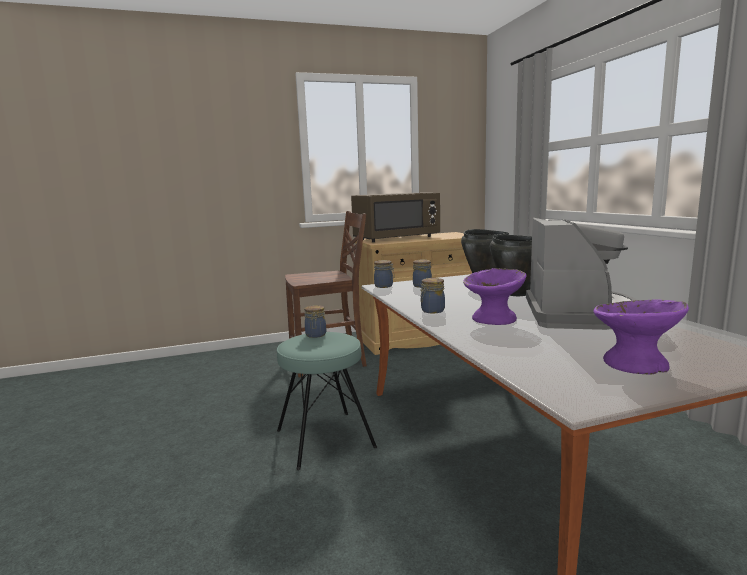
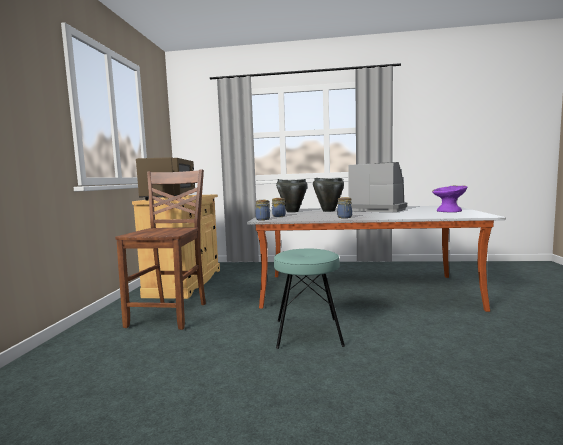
camera: 65 degrees left, 5 degrees down
jar [304,305,326,338] -> none
purple bowl [463,268,526,325] -> none

